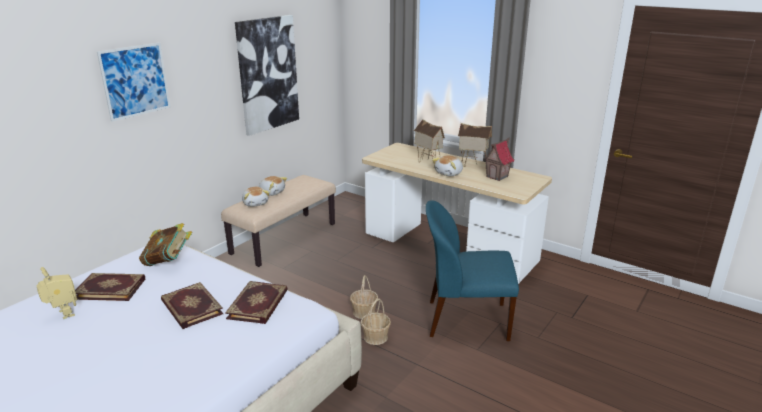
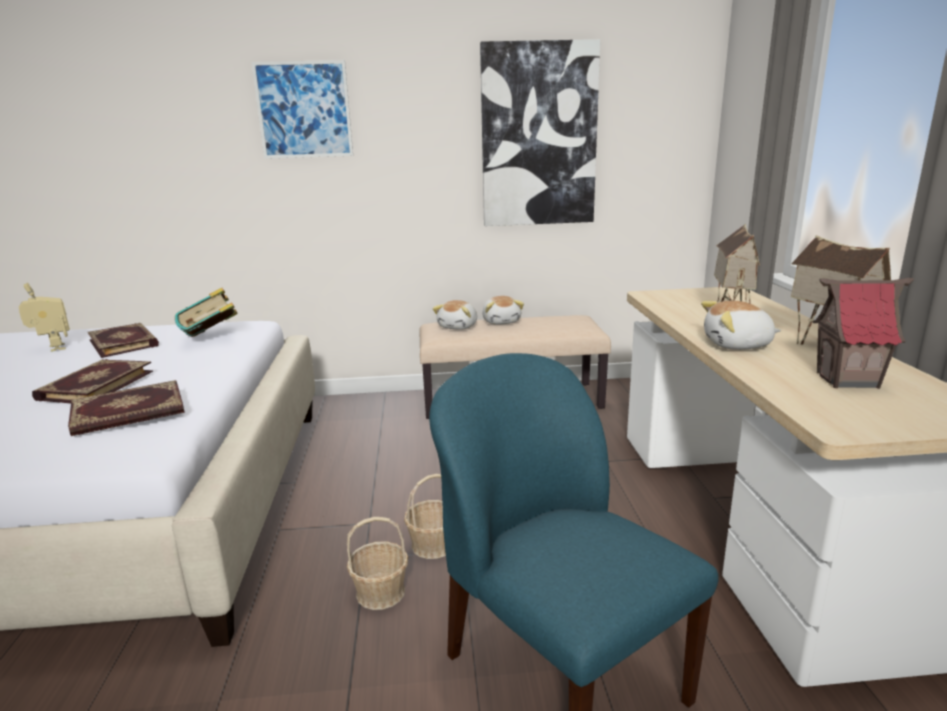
camera: 50 degrees right, 5 degrees down
toy robot [36,267,77,319] -> toy robot turned 45 degrees counterclockwise [19,283,70,352]

